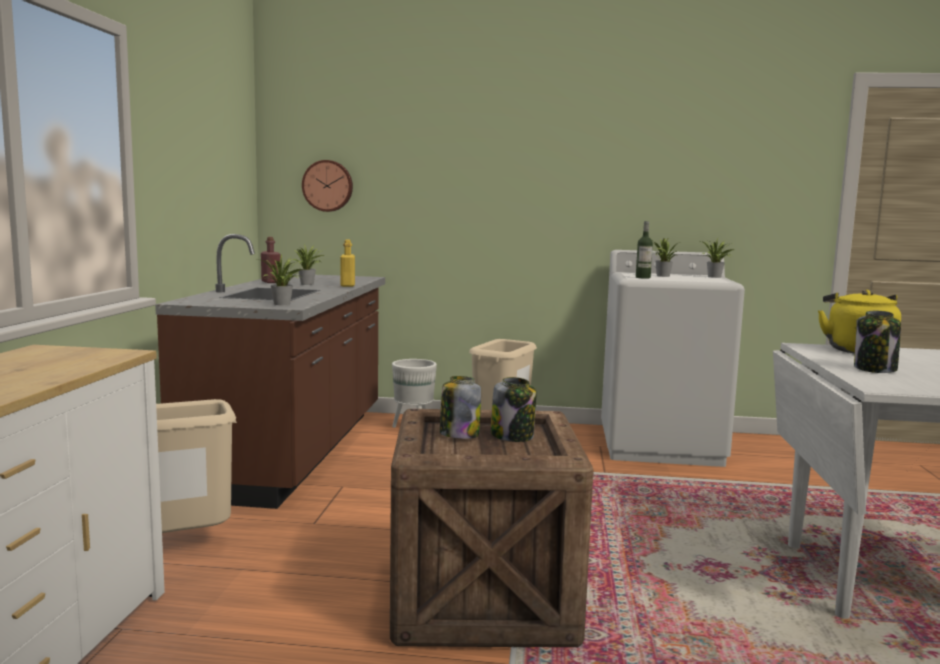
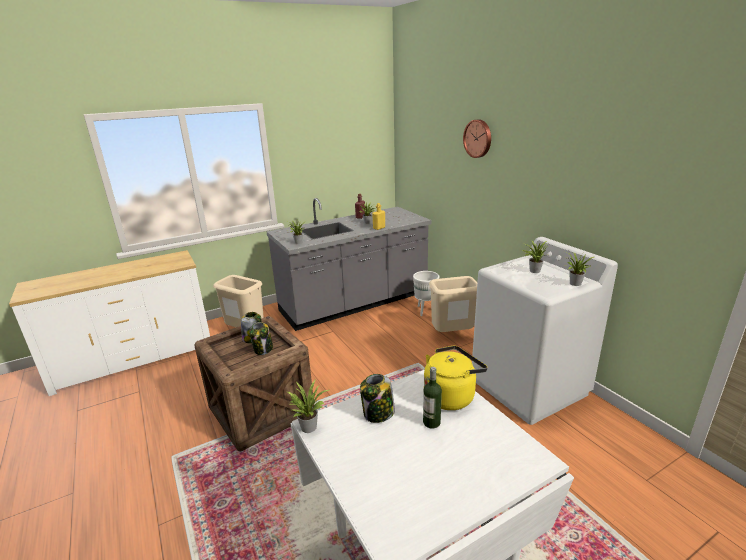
camera: 55 degrees right, 15 degrees up
brown counter [155,234,385,509] -> grey counter [266,198,431,331]
wall clock [302,160,353,212] -> wall clock moved to [463,120,491,158]
bottle [636,221,653,279] -> bottle moved to [423,367,442,429]
none -> potted plant [287,379,329,433]

